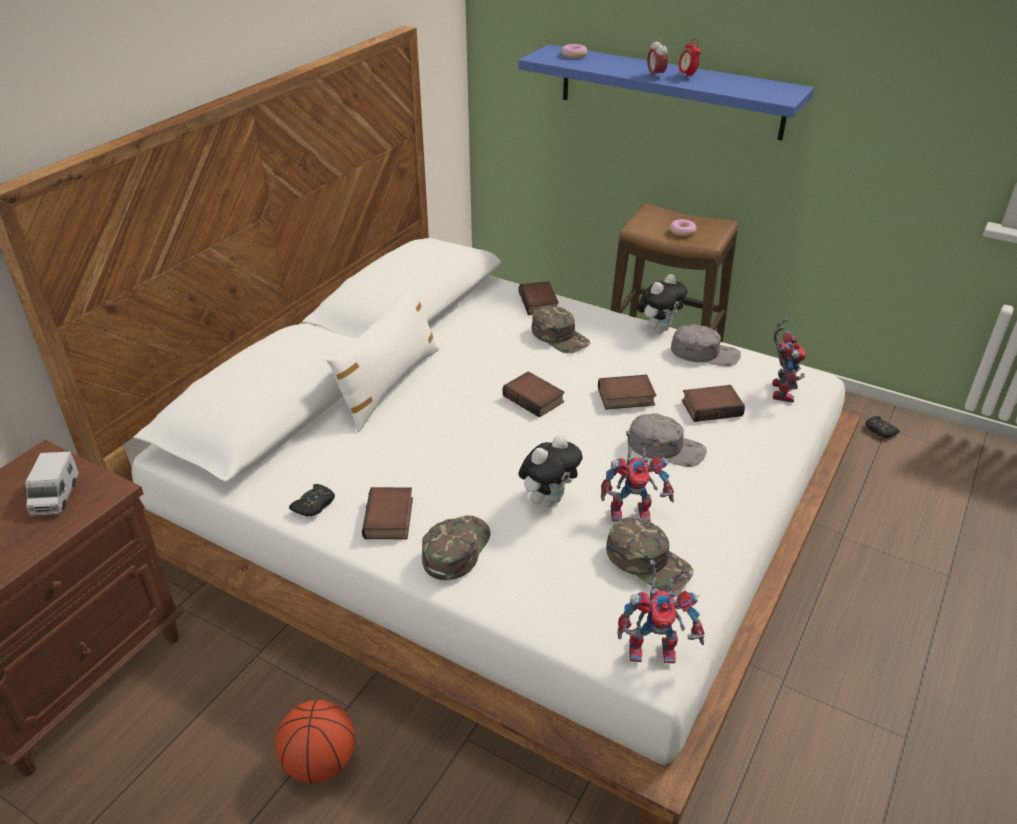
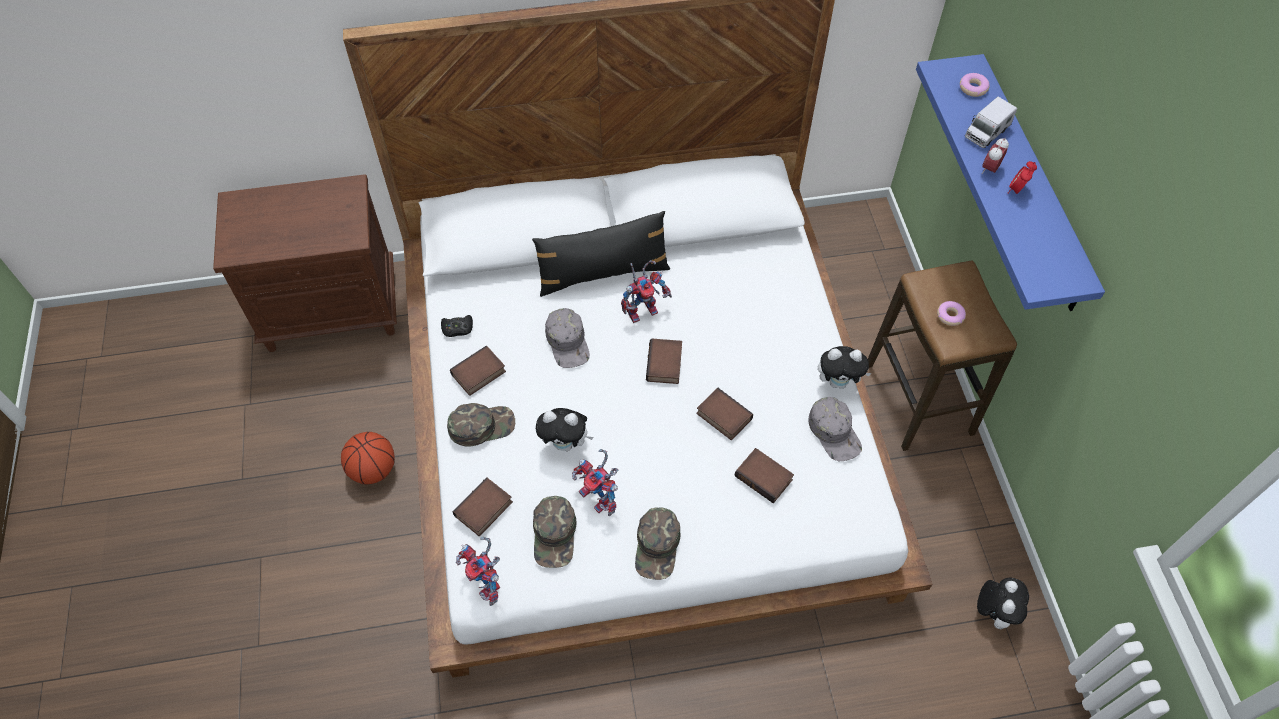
camera: 50 degrees right, 20 degrees up
toy truck [23,452,79,516] -> toy truck moved to [965,97,1017,148]
white pillow [326,282,440,432] -> black pillow [532,211,671,297]
book [518,281,559,315] -> book moved to [453,477,513,536]
green cap [532,305,590,353] -> green cap moved to [635,508,680,580]
grey cap [629,413,707,467] -> grey cap moved to [545,308,590,368]
toy robot [772,318,806,403] -> toy robot moved to [621,260,672,323]
black game controller [865,416,900,438] -> plush toy [977,578,1029,629]

